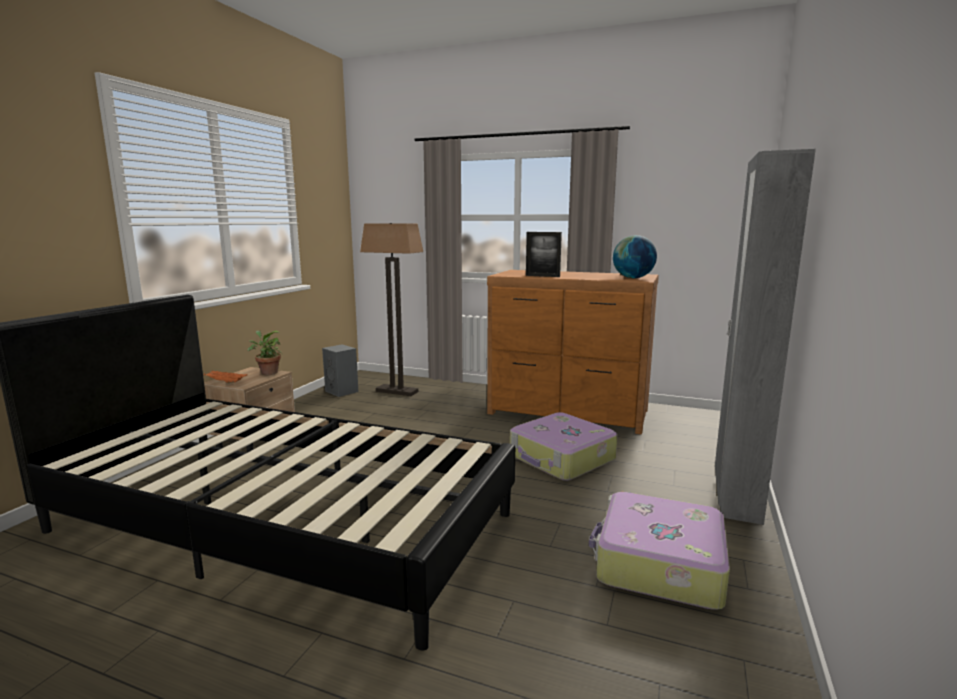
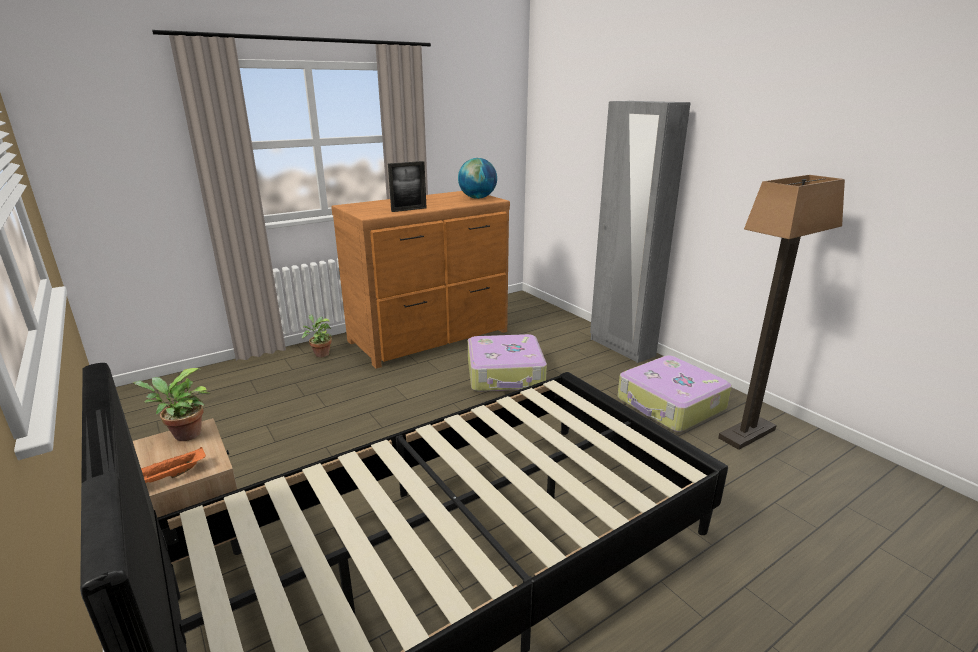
camera: 55 degrees left, 10 degrees up
grey speaker [322,344,358,397] -> none
floor lamp [360,223,423,396] -> floor lamp moved to [718,175,845,450]
none -> potted plant [302,315,333,358]

